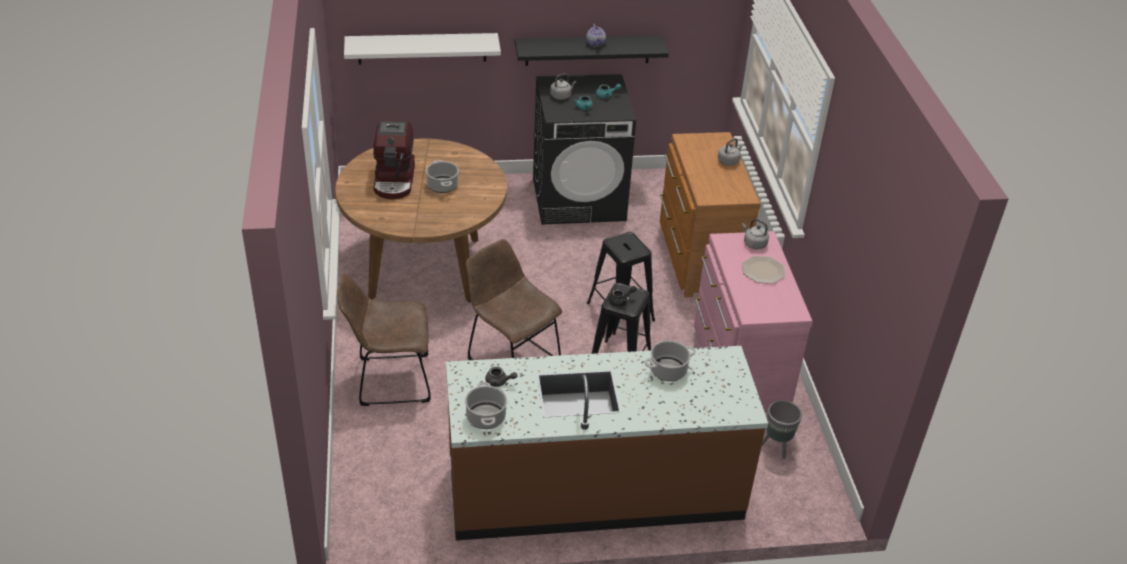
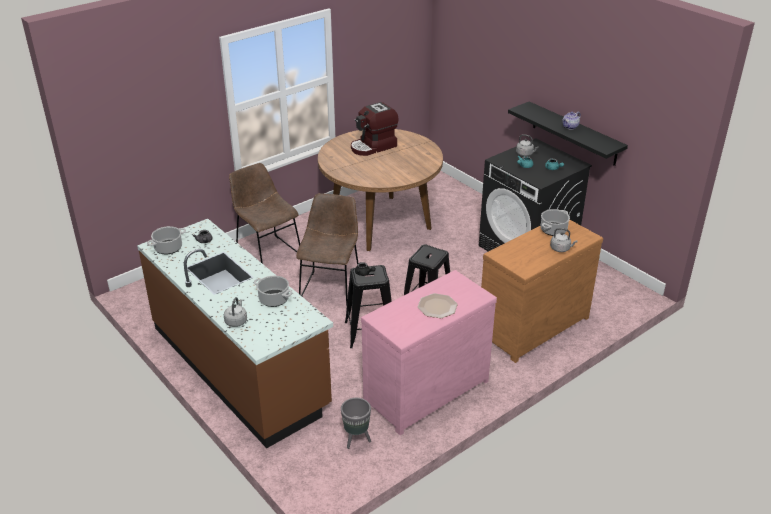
camera: 60 degrees right, 5 degrees down
white shelf [344,33,501,64] -> none
cooking pot [426,160,459,193] -> cooking pot moved to [541,209,570,236]
grey kettle [742,219,769,249] -> grey kettle moved to [224,297,247,327]

